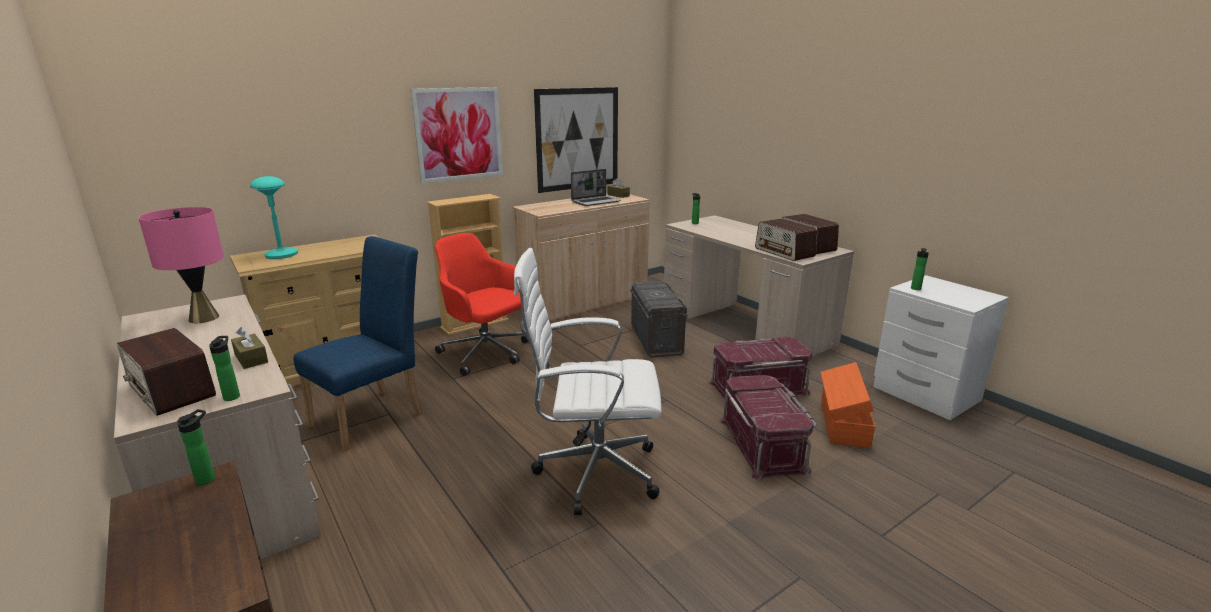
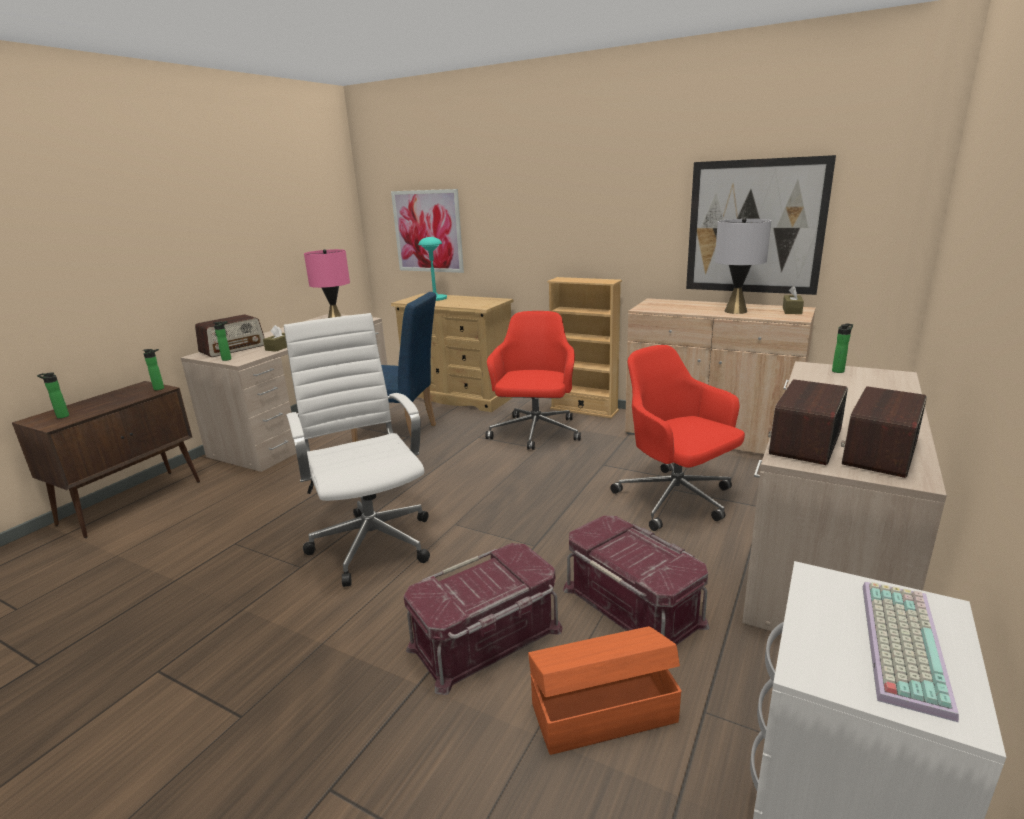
camera: 65 degrees right, 0 degrees up
radio [117,328,216,416] -> radio turned 150 degrees counterclockwise [195,315,265,357]
picture [411,87,503,183] -> picture moved to [391,189,464,273]
laptop [571,169,621,206] -> grey table lamp [715,218,771,314]
grey storage box [630,281,688,357] -> red office chair [610,345,745,531]
bottle [911,248,929,290] -> bottle moved to [37,372,69,419]
none -> keyboard [863,582,959,722]

